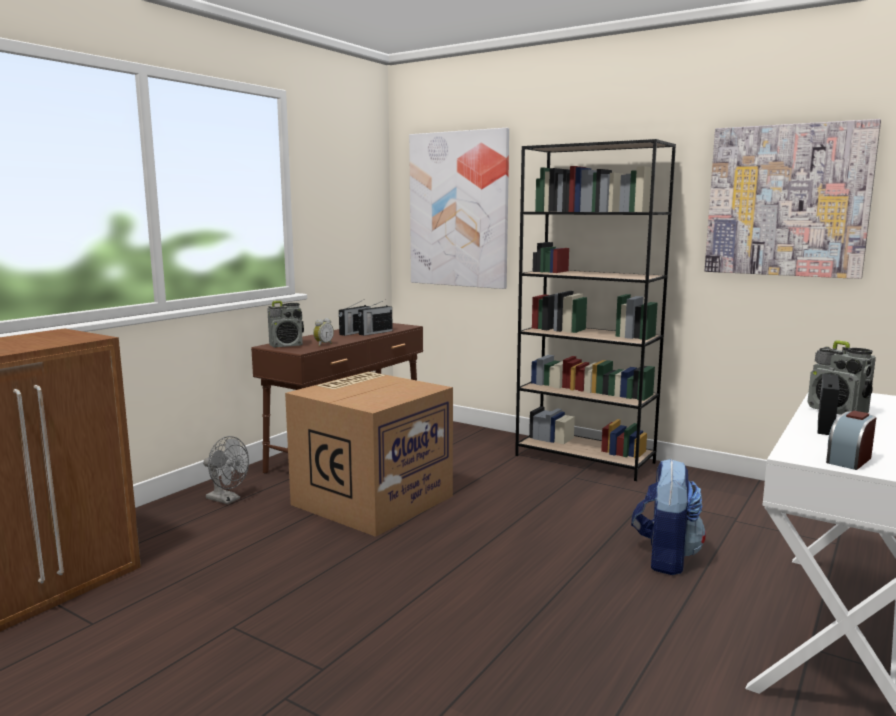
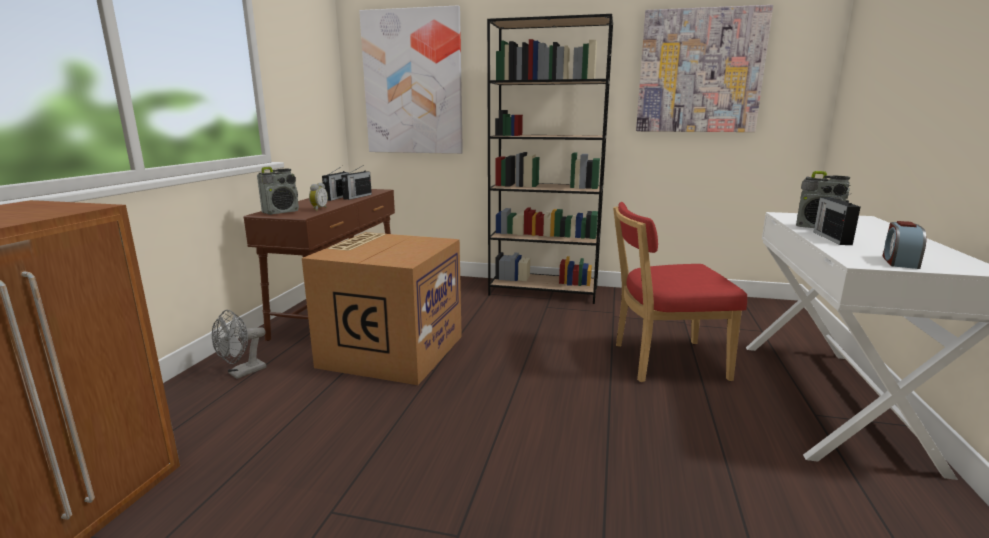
camera: 20 degrees left, 5 degrees up
grey fan [203,436,249,504] -> grey fan turned 120 degrees clockwise [212,310,267,379]
backpack [631,458,706,575] -> red chair [613,202,747,382]

